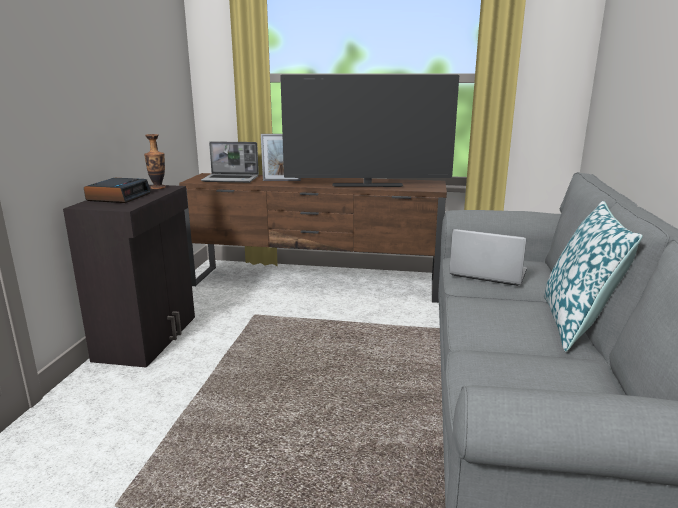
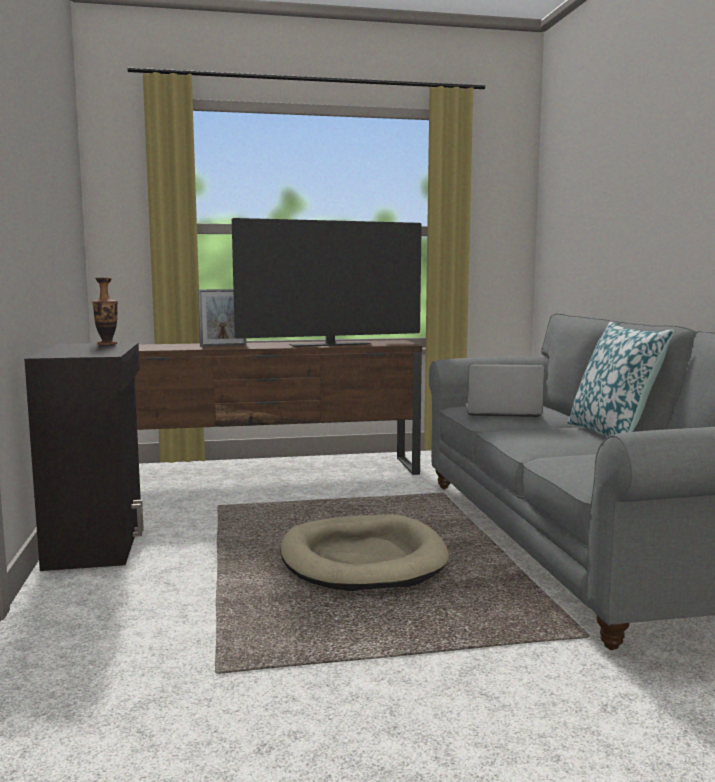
camera: 20 degrees left, 10 degrees down
alarm clock [84,178,151,203] -> none
laptop [201,141,259,183] -> none
none -> beige dog bed [280,515,449,591]

